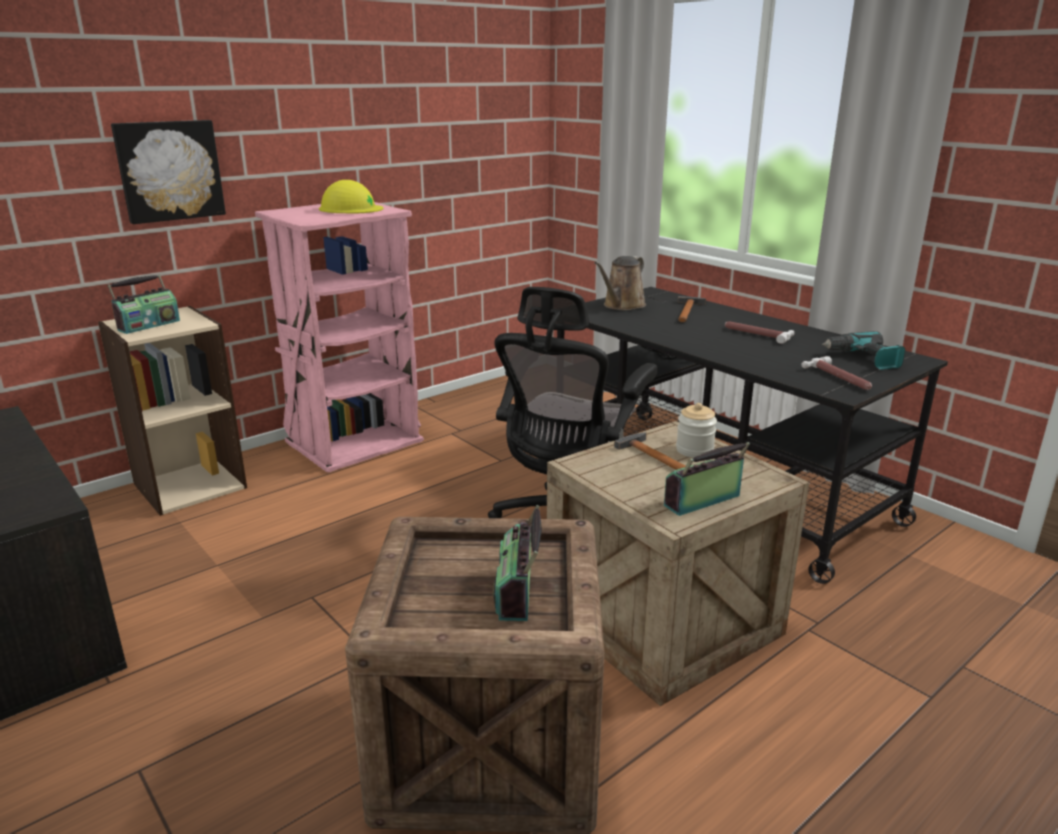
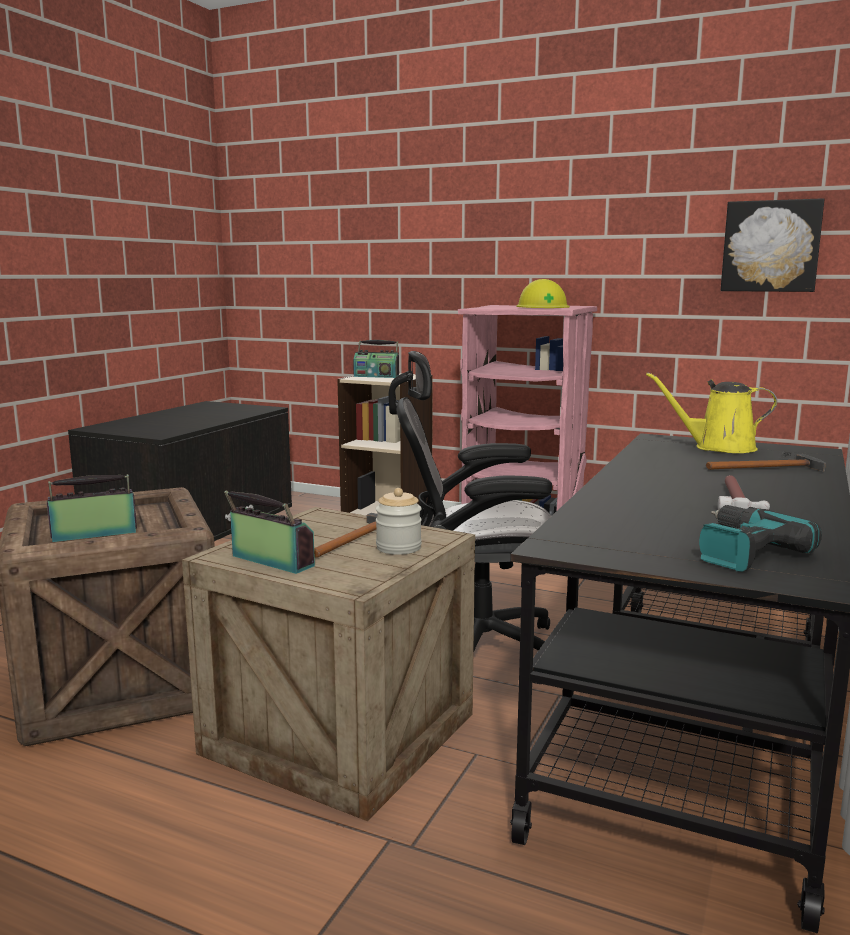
camera: 65 degrees right, 10 degrees down
picture [111,120,226,224] -> picture moved to [721,198,824,292]
brown watering can [594,256,646,310] -> yellow watering can [646,372,777,453]
hammer [801,356,872,390] -> none

